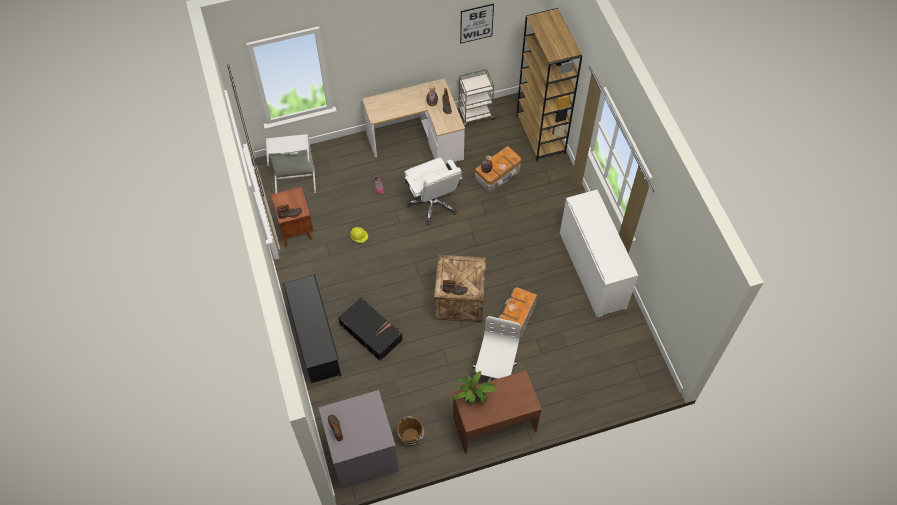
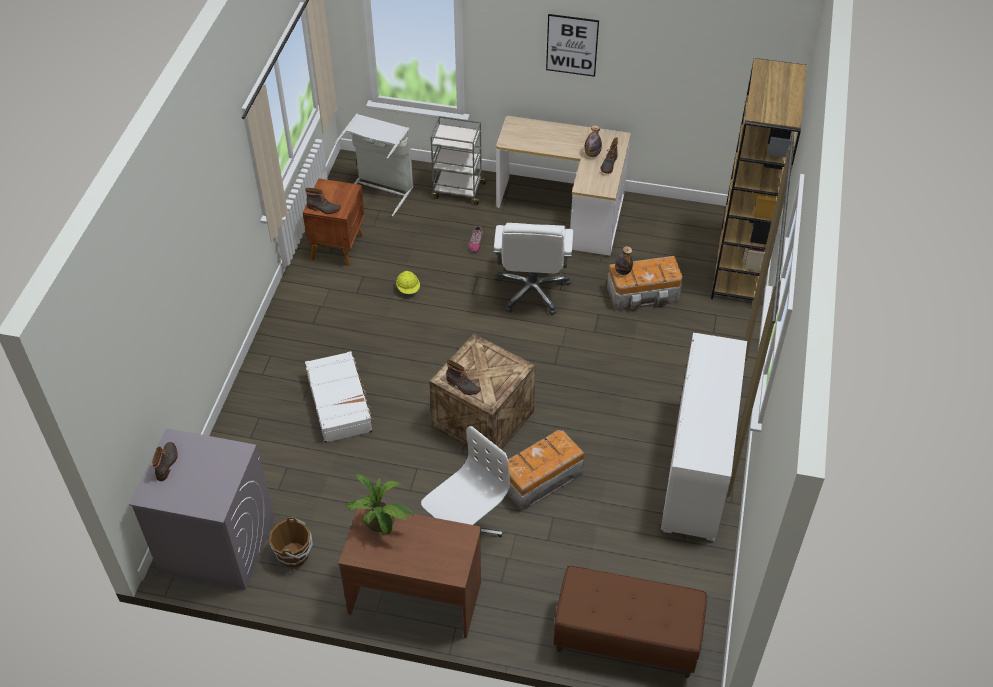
camera: 30 degrees right, 10 degrees down
black shoe rack [283,275,341,383] -> none
black suitcase [338,298,403,361] -> white suitcase [305,351,374,443]
grey cart [458,69,496,127] -> grey cart moved to [430,116,488,205]
picture [460,4,494,43] -> picture moved to [546,14,599,77]
none -> brown bench [554,566,707,678]

